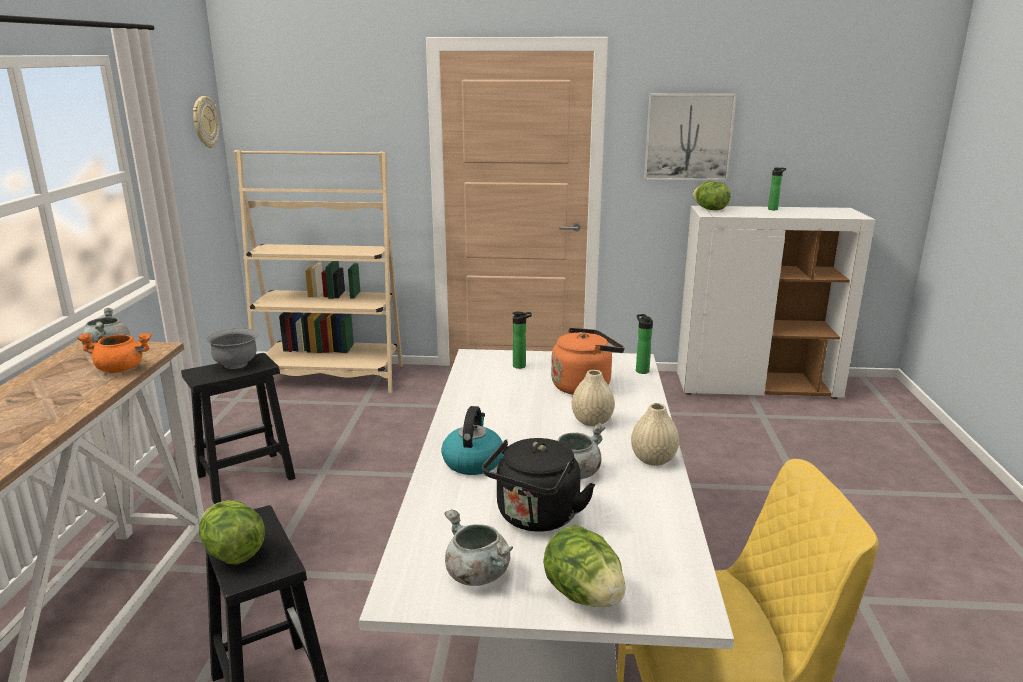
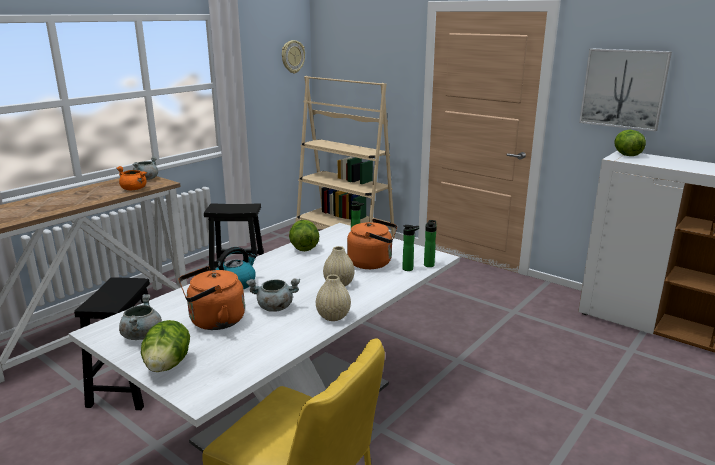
camera: 35 degrees right, 0 degrees up
lettuce [199,500,265,565] -> lettuce moved to [289,220,319,251]
grey bowl [206,328,258,369] -> none
black kettle [482,438,595,532] -> orange kettle [179,266,245,330]
bottle [768,167,786,210] -> bottle moved to [402,225,419,271]

